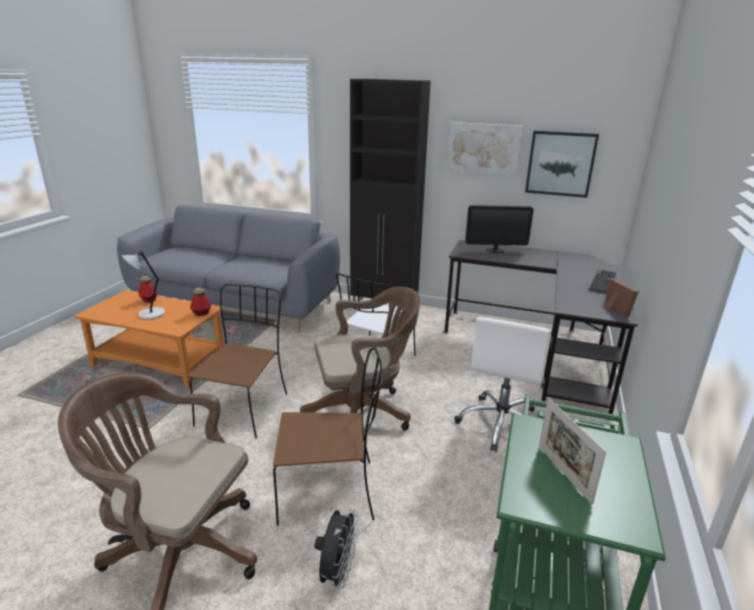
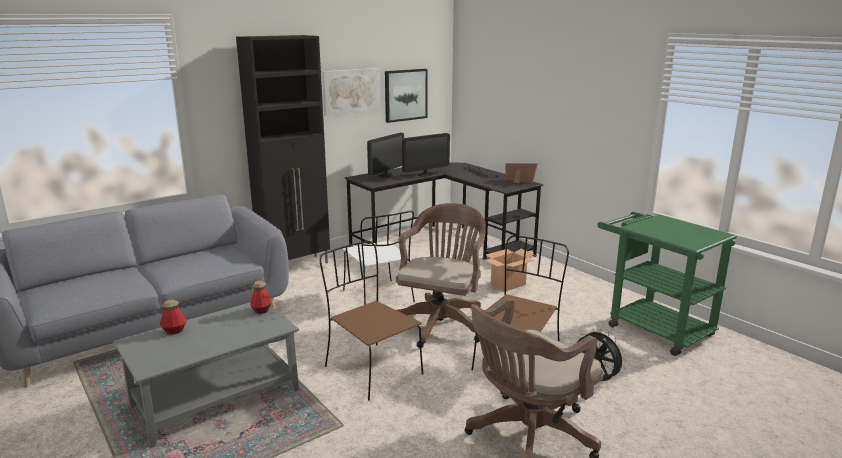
camera: 55 degrees left, 5 degrees down
orange coffee table [74,290,224,389] -> grey coffee table [113,302,299,447]
grey table lamp [122,250,165,319] -> none
white office chair [454,317,550,452] -> cardboard box [484,249,535,292]
picture frame [539,398,606,504] -> none
none -> monitor [402,133,450,177]

